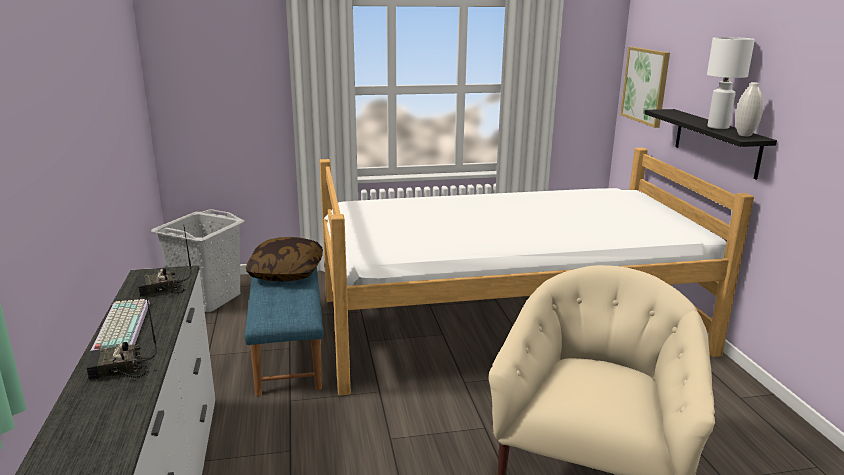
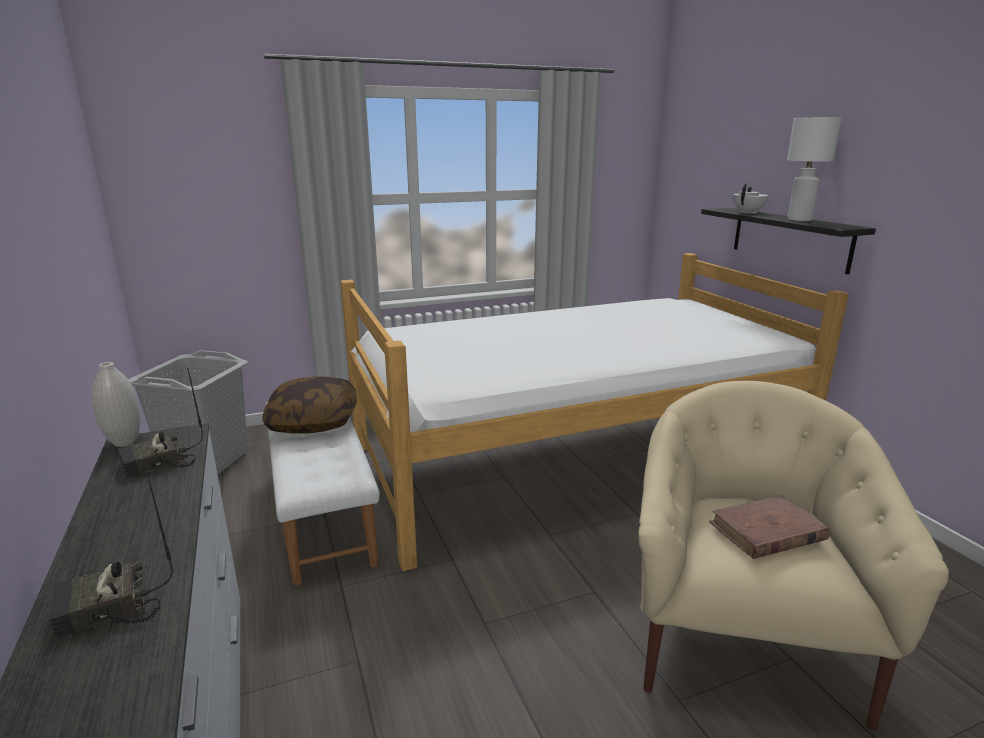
camera: 10 degrees left, 0 degrees up
keyboard [90,299,150,353] -> none
blue bench [245,267,324,396] -> white bench [266,402,380,586]
picture [620,47,670,128] -> none
white vase [735,82,763,136] -> white vase moved to [92,362,141,447]
none -> brown book [709,495,830,559]
none -> white teapot [733,183,769,214]

